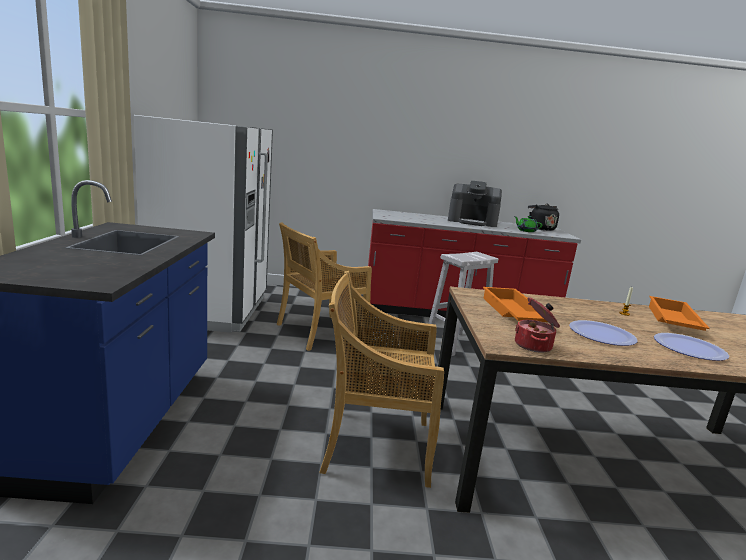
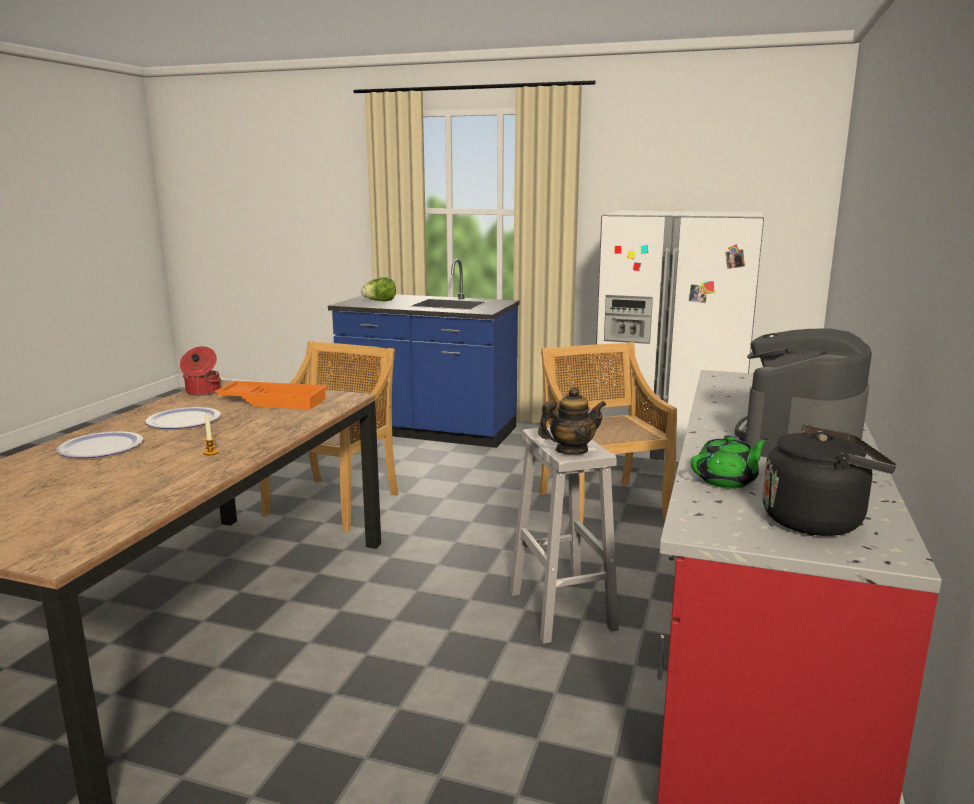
camera: 110 degrees right, 0 degrees up
orange tray [649,296,710,331] -> none
none -> lettuce [361,277,396,301]
none -> teapot [538,387,606,455]

